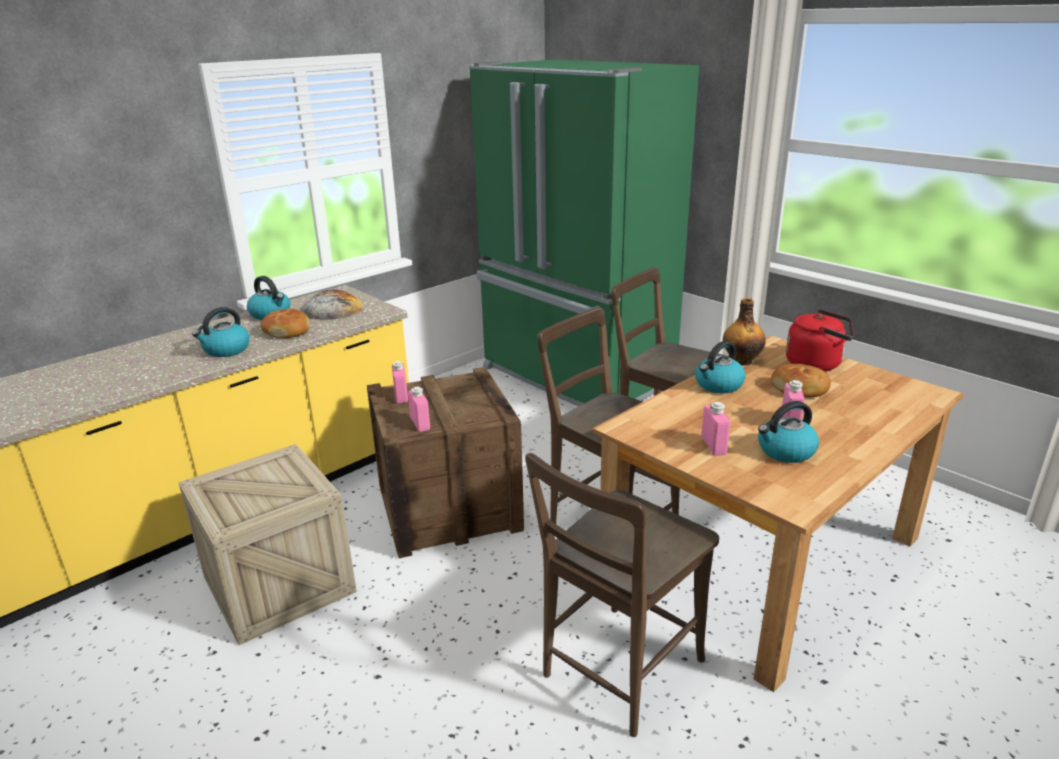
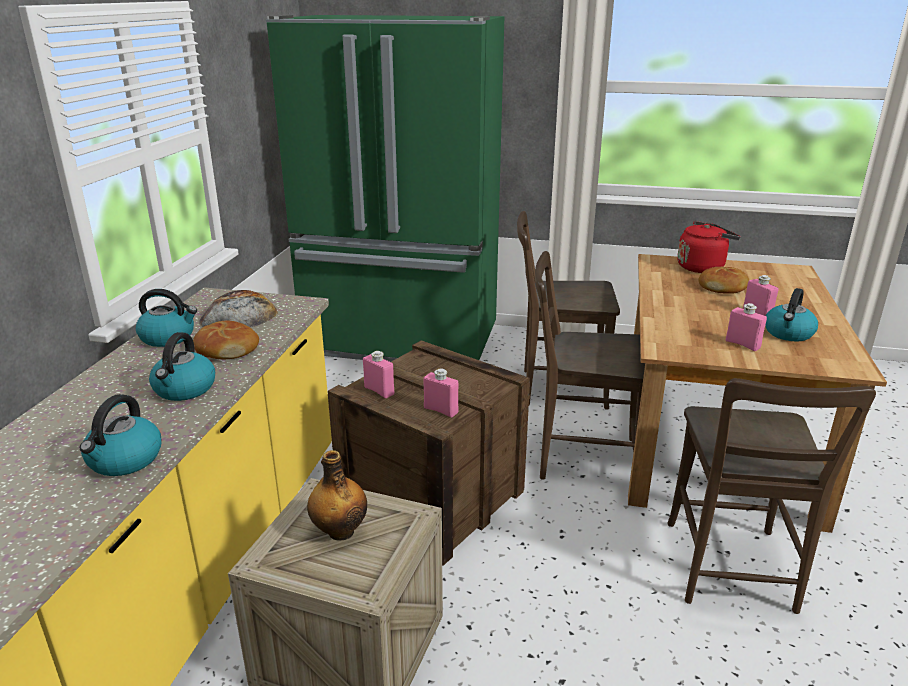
camera: 35 degrees left, 0 degrees up
kettle [695,341,745,393] -> kettle moved to [80,394,162,476]
bottle [723,298,766,366] -> bottle moved to [307,450,367,540]

